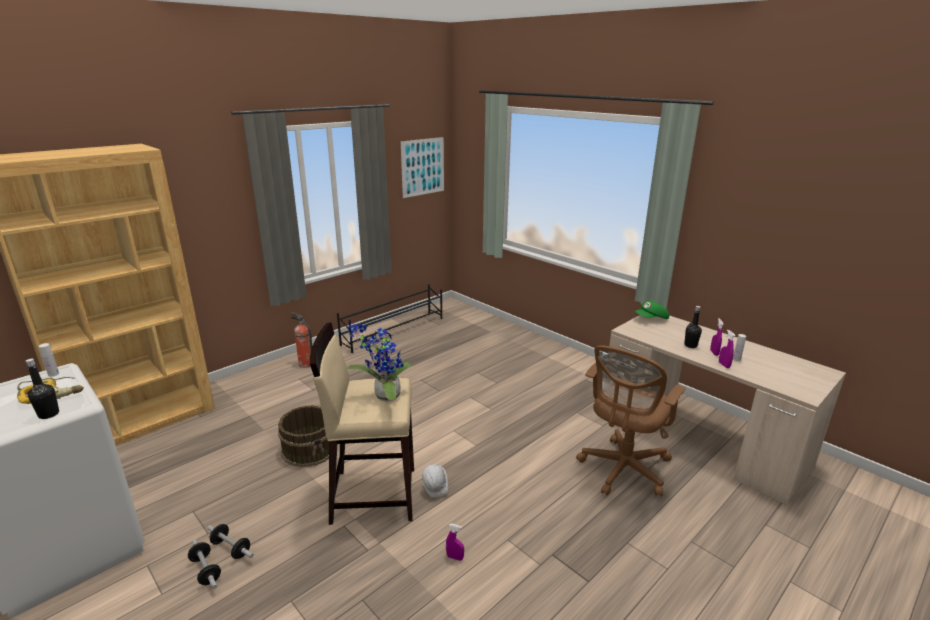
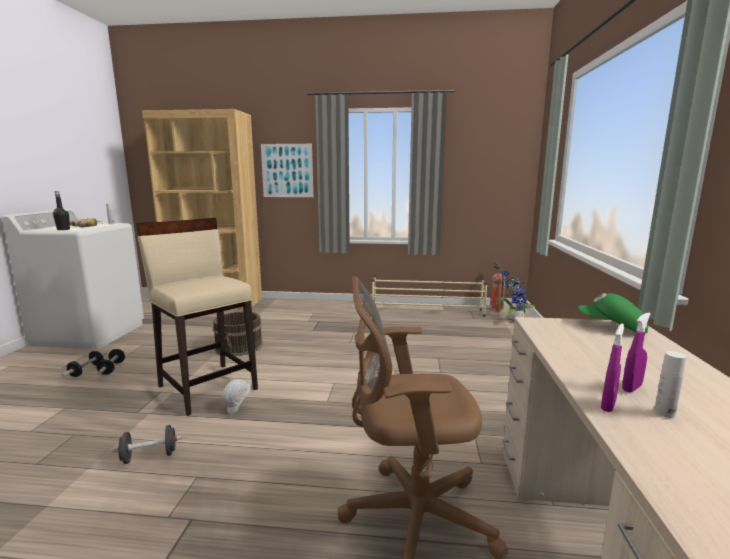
camera: 50 degrees right, 10 degrees down
fire extinguisher [290,312,313,368] -> fire extinguisher moved to [490,262,505,312]
black shoe rack [337,284,443,353] -> beige shoe rack [372,276,487,316]
potted plant [347,324,411,402] -> potted plant moved to [499,271,535,322]
picture [401,137,444,198] -> picture moved to [261,144,313,197]
purple spray bottle [446,524,464,561] -> black dumbbell [112,425,182,464]
black bottle [684,306,702,348] -> none

